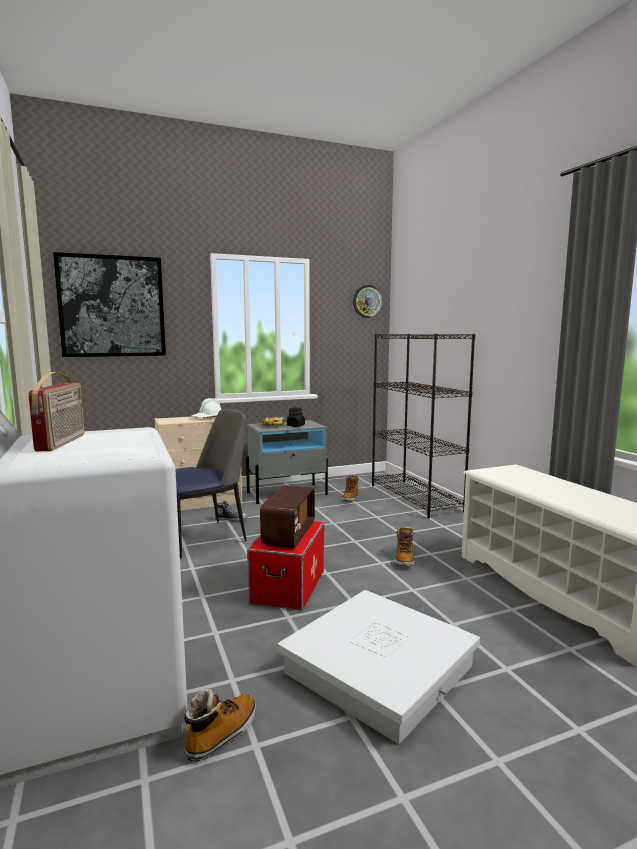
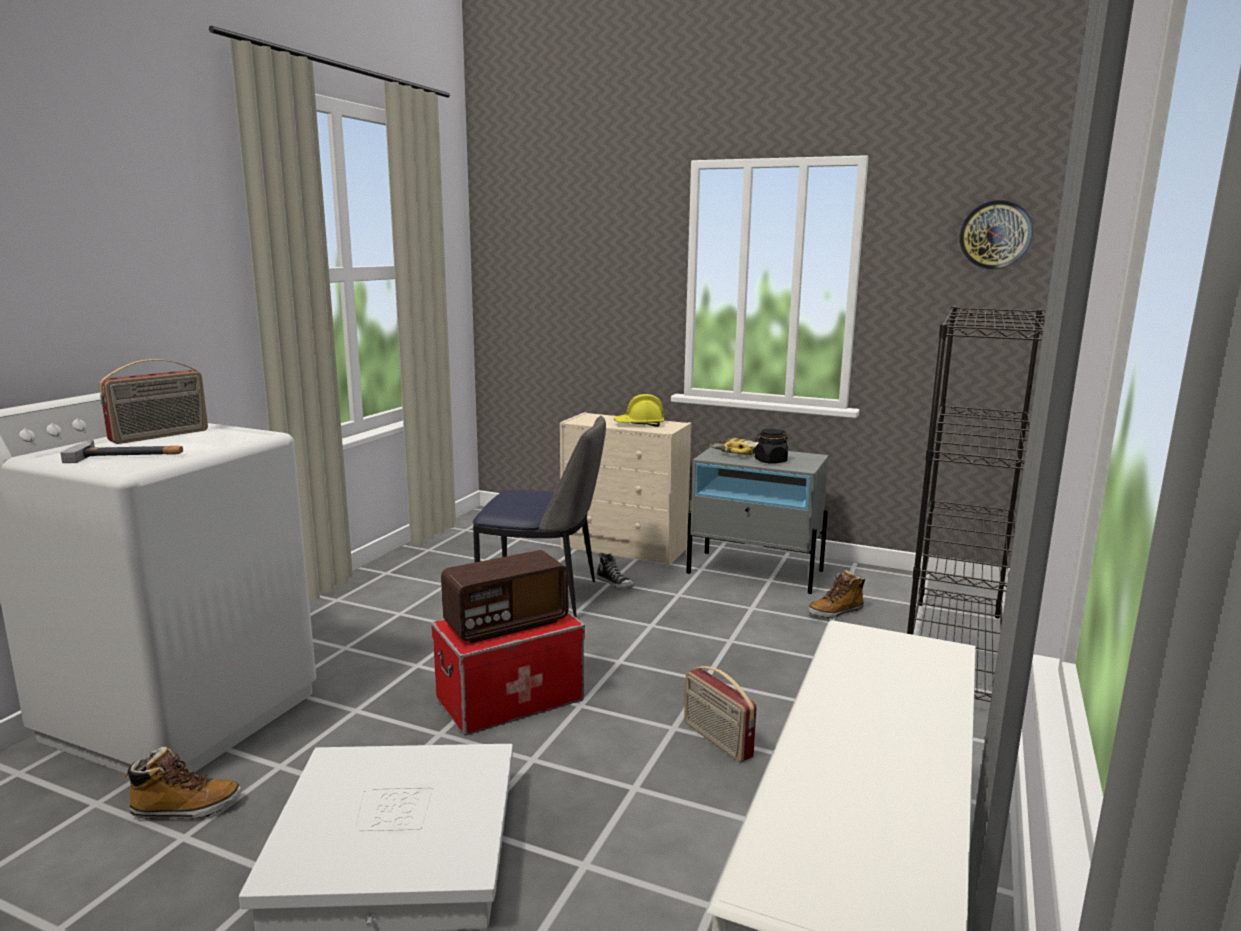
camera: 45 degrees right, 5 degrees up
picture [53,252,166,357] -> none
white hard hat [192,398,222,418] -> yellow hard hat [614,394,664,427]
boot [394,526,414,566] -> radio [684,666,757,762]
none -> hammer [60,440,183,463]

